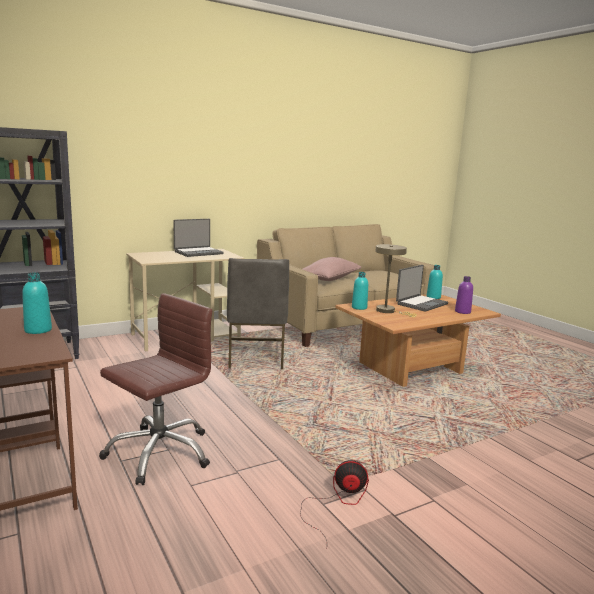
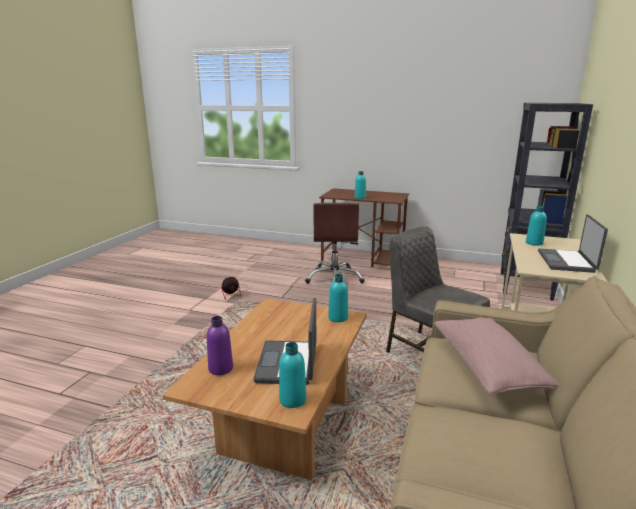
camera: 140 degrees right, 5 degrees up
beige table lamp [375,244,417,317] -> none
none -> turquoise bottle [526,206,547,246]

